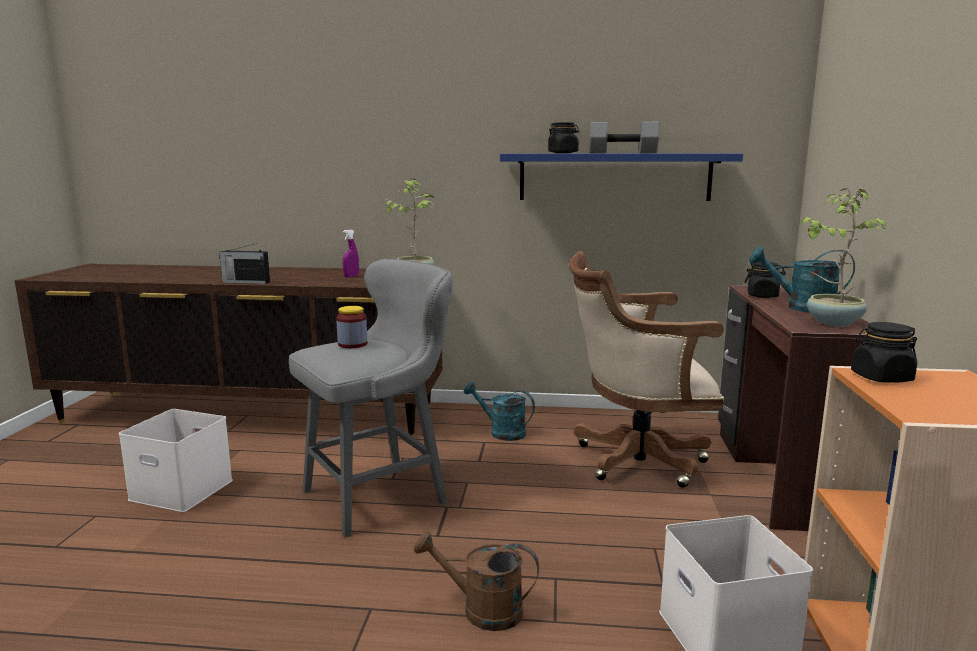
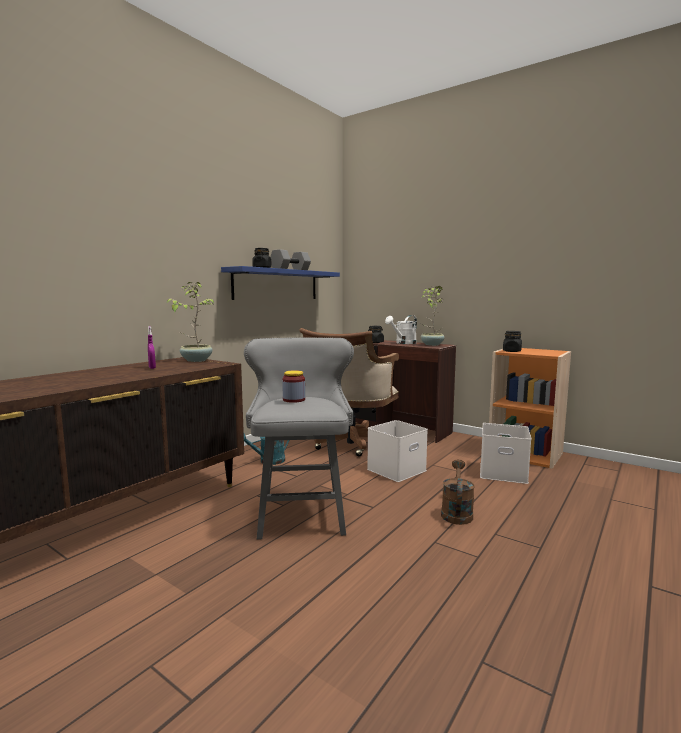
camera: 60 degrees left, 5 degrees down
white storage box [119,409,233,512] -> white storage box moved to [367,420,428,482]
radio [219,243,270,284] -> none
brown watering can [414,530,539,631] -> brown watering can turned 150 degrees clockwise [441,459,475,525]
turquoise watering can [749,246,855,313] -> white watering can [385,315,417,344]

